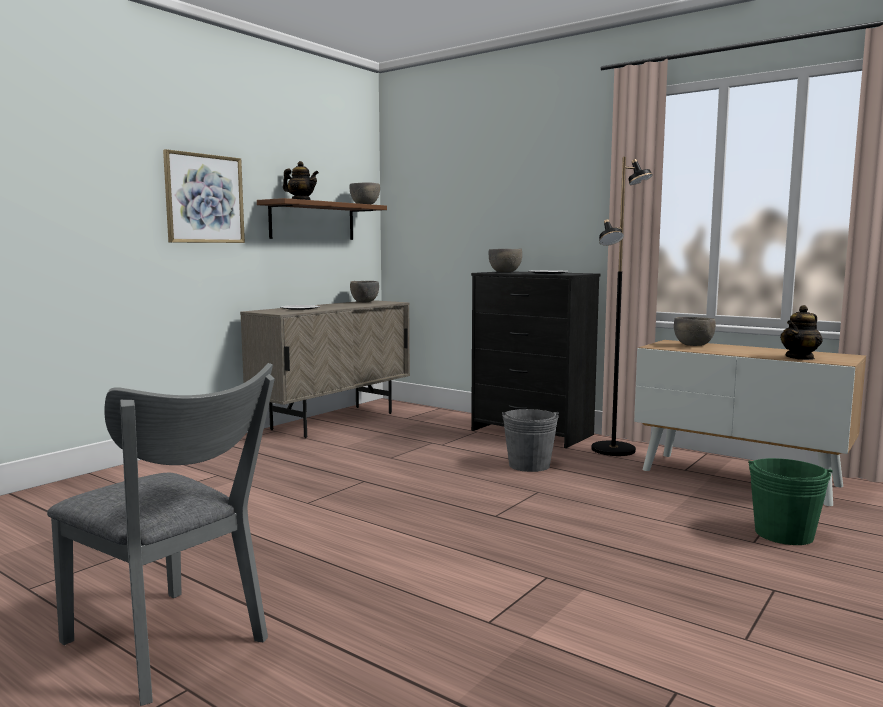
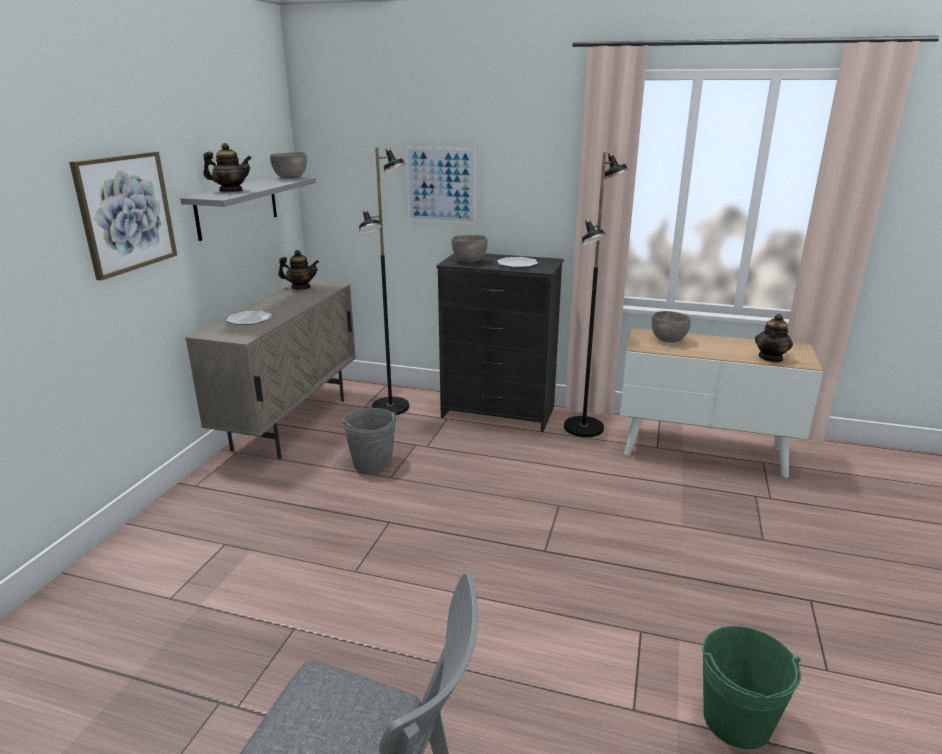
camera: 20 degrees left, 15 degrees up
brown shelf [257,198,387,240] -> grey shelf [180,176,316,241]
grey bowl [350,281,379,303] -> teapot [278,250,319,289]
grey bucket [502,409,559,472] -> grey bucket moved to [342,408,397,473]
green bucket [748,458,833,545] -> green bucket moved to [702,626,801,749]
none -> black floor lamp [359,148,409,415]
none -> picture [406,147,476,224]

